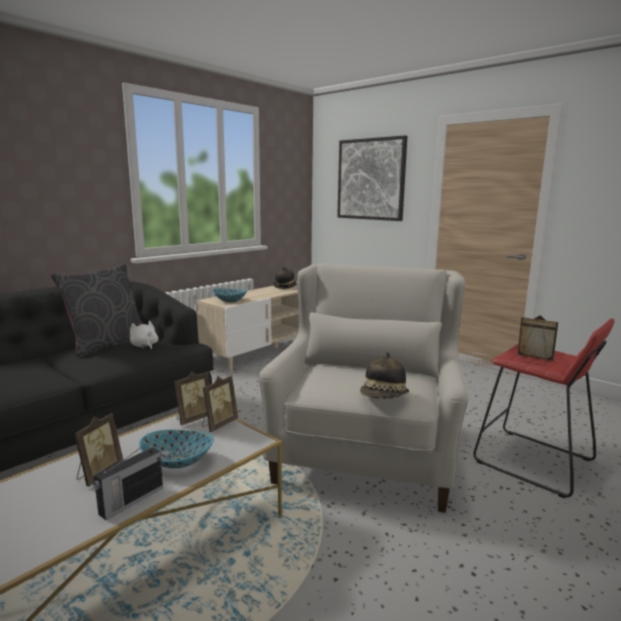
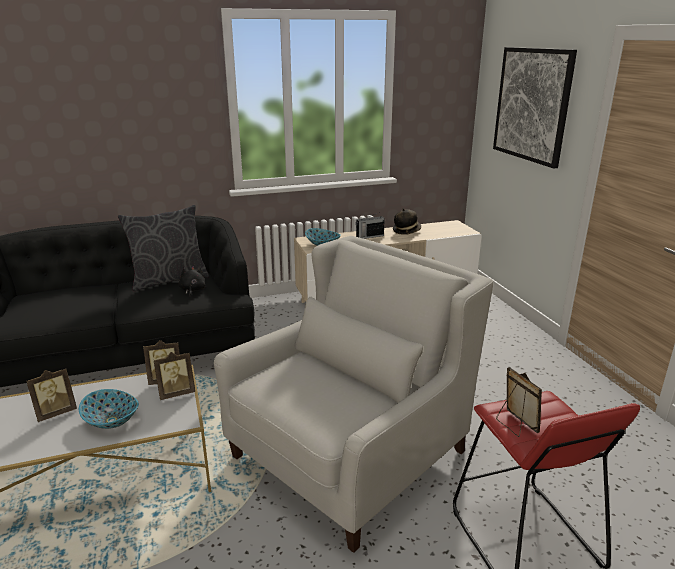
camera: 30 degrees right, 10 degrees up
radio [93,443,163,520] -> radio moved to [356,212,385,239]
white plush toy [130,321,159,350] -> black plush toy [179,266,205,297]
hat [360,352,409,399] -> none

